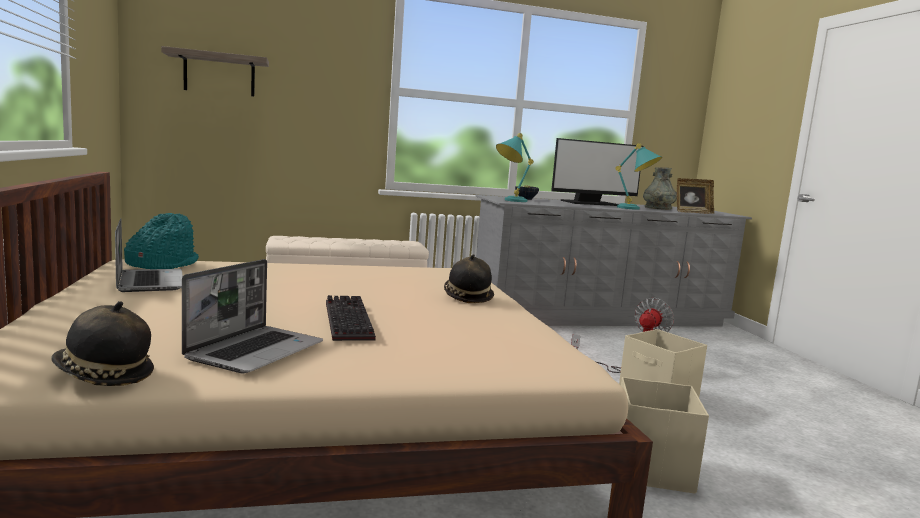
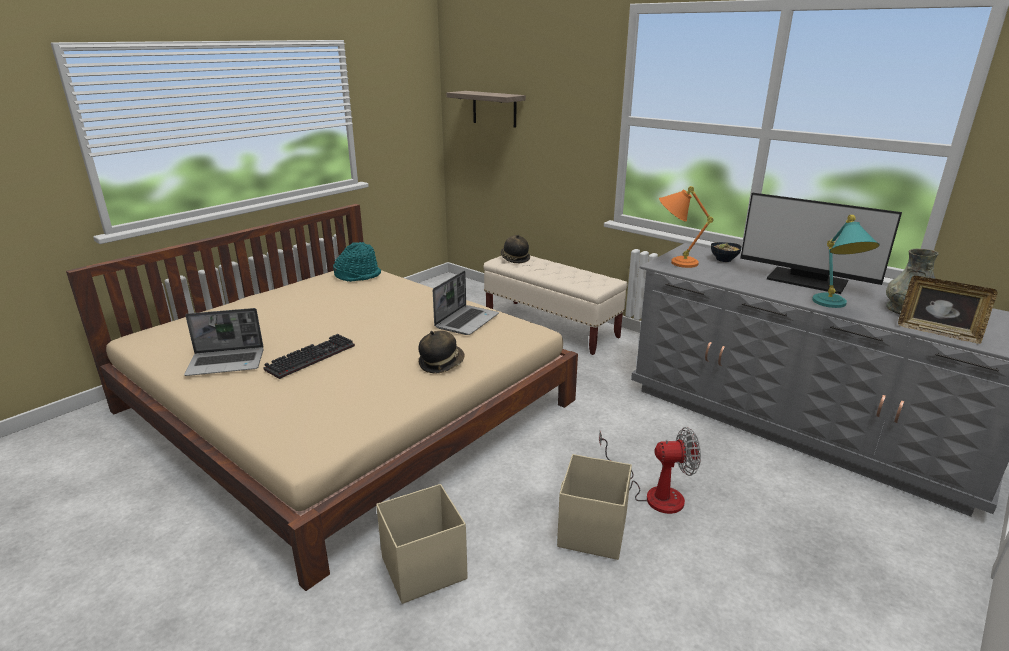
camera: 55 degrees right, 15 degrees up
hat [51,301,154,386] -> hat moved to [500,235,530,264]
laptop [115,218,183,292] -> laptop moved to [433,271,499,335]
turquoise table lamp [496,133,534,202] -> orange table lamp [659,186,713,268]

